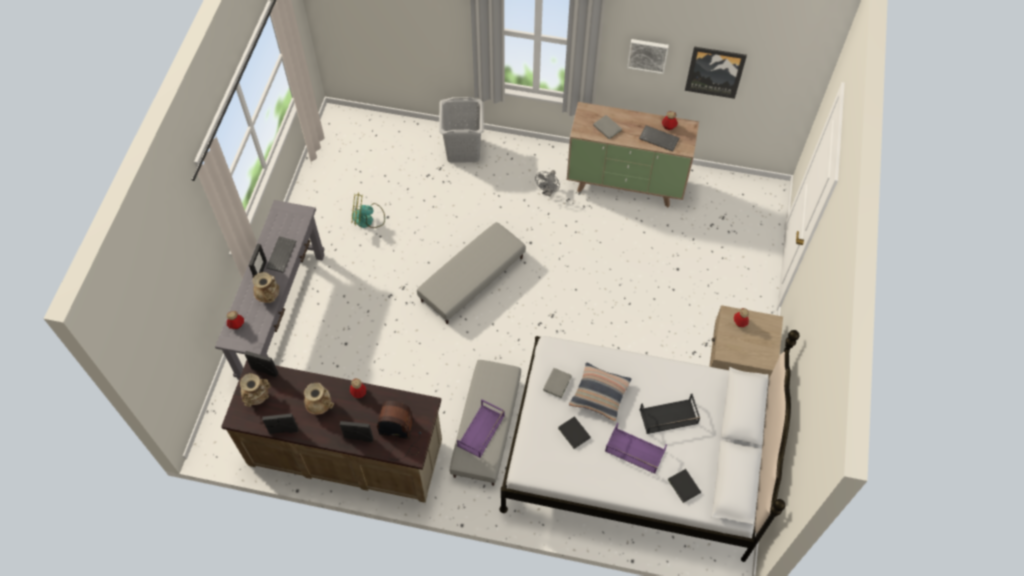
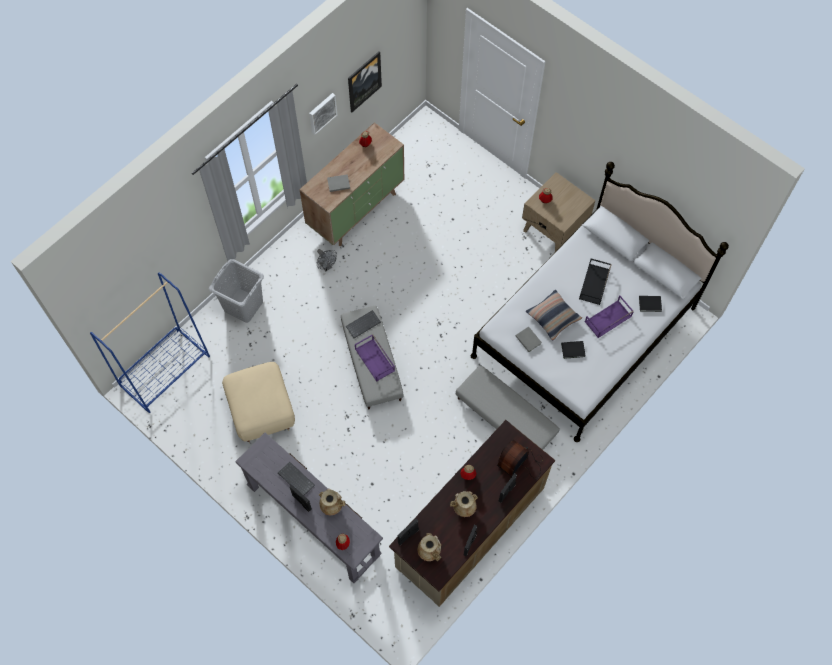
camera: 60 degrees left, 5 degrees up
fan [351,192,385,228] -> beige ottoman [222,362,295,444]
purple tray [457,400,505,458] -> purple tray moved to [355,334,395,382]
keyboard [639,125,679,152] -> keyboard moved to [346,310,381,338]
none -> blue clothes rack [90,272,210,413]

